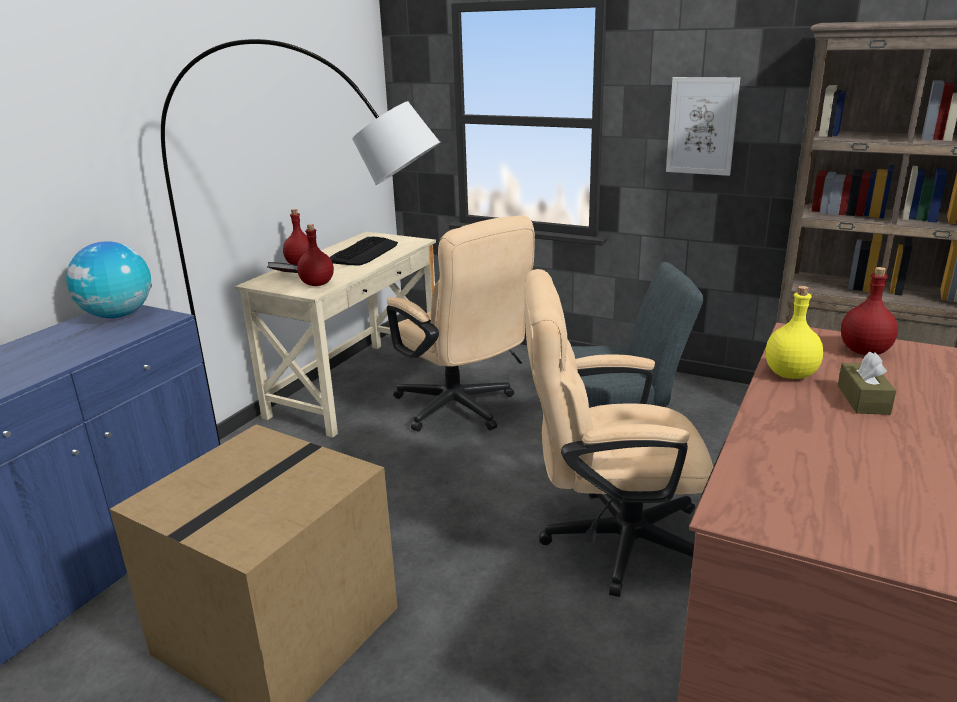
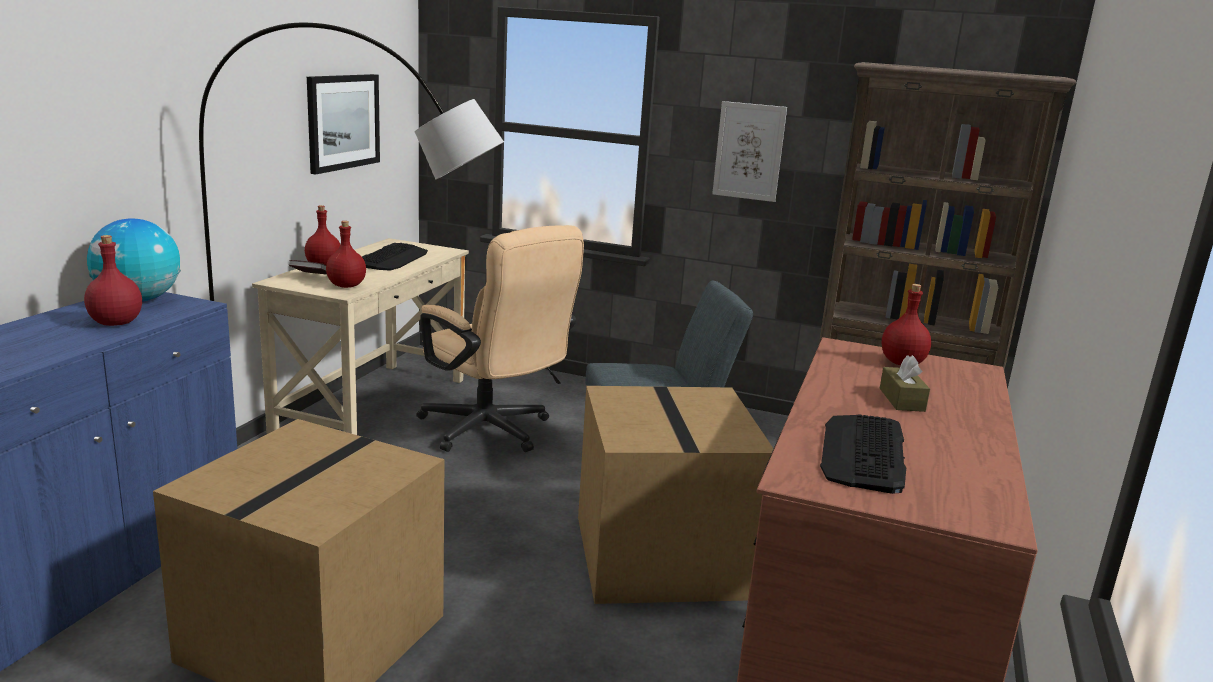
camera: 10 degrees left, 5 degrees down
beige office chair [524,269,713,597] -> cardboard box [578,386,774,604]
yellow bottle [766,286,823,379] -> none
none -> red bottle [84,235,142,326]
none -> picture [307,74,380,174]
none -> keyboard [820,414,906,494]

